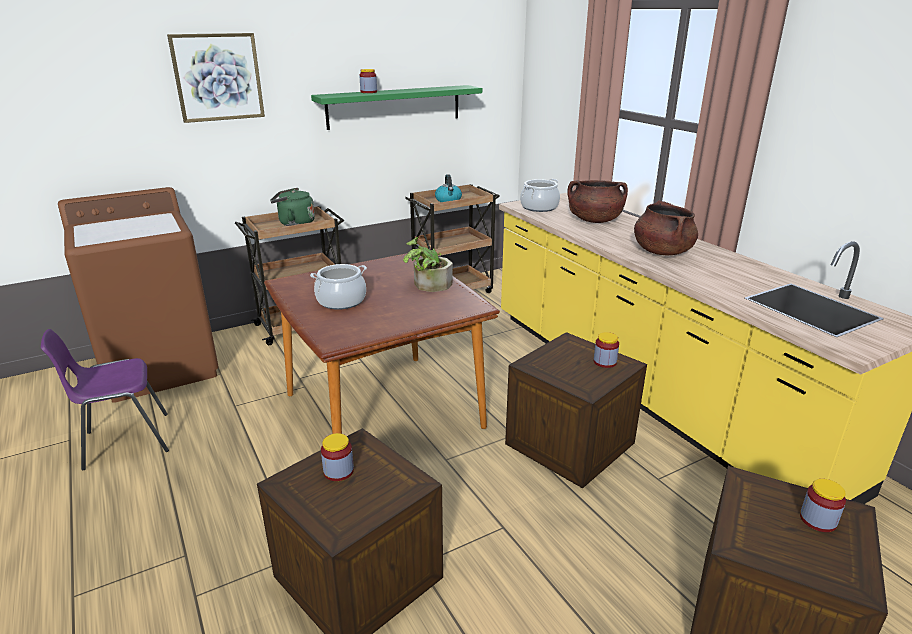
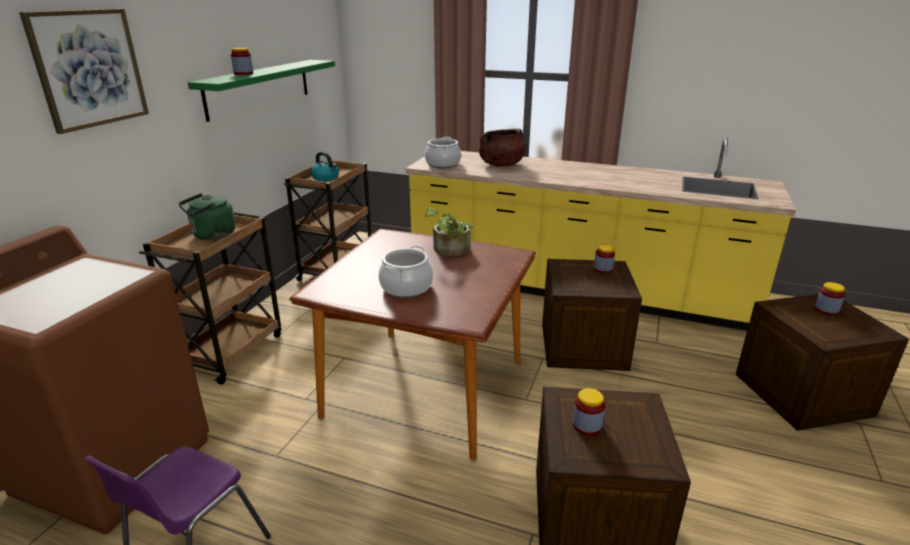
camera: 40 degrees left, 0 degrees up
brown cooking pot [634,200,698,255] -> none

